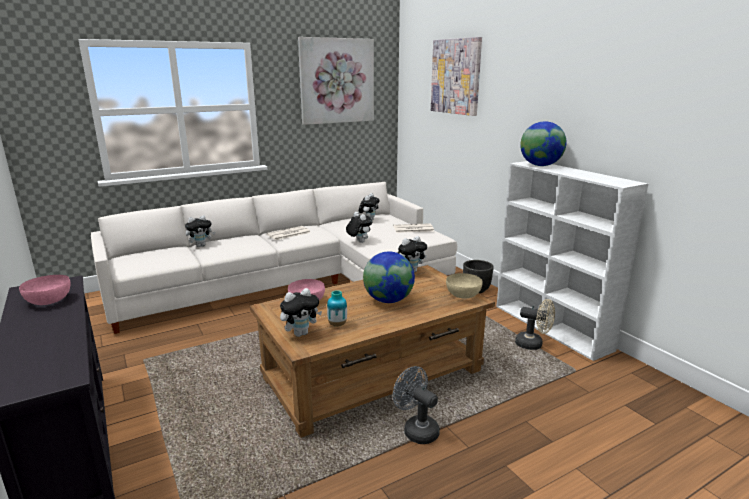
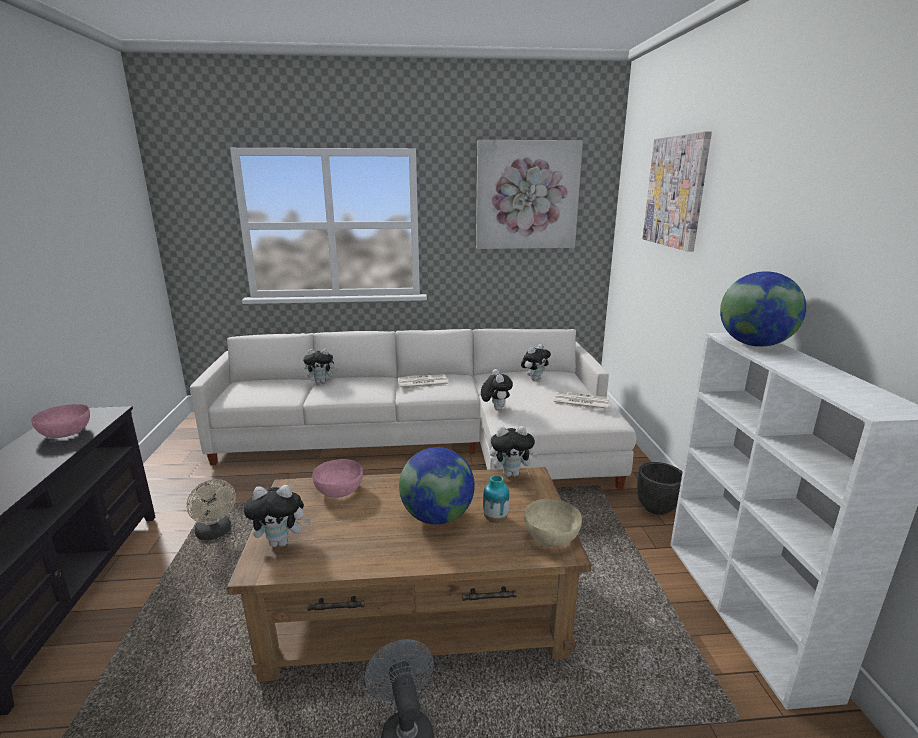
camera: 25 degrees right, 0 degrees up
vase [327,290,347,327] -> vase moved to [483,475,510,523]
beige fan [515,299,555,350] -> beige fan moved to [186,479,236,540]

